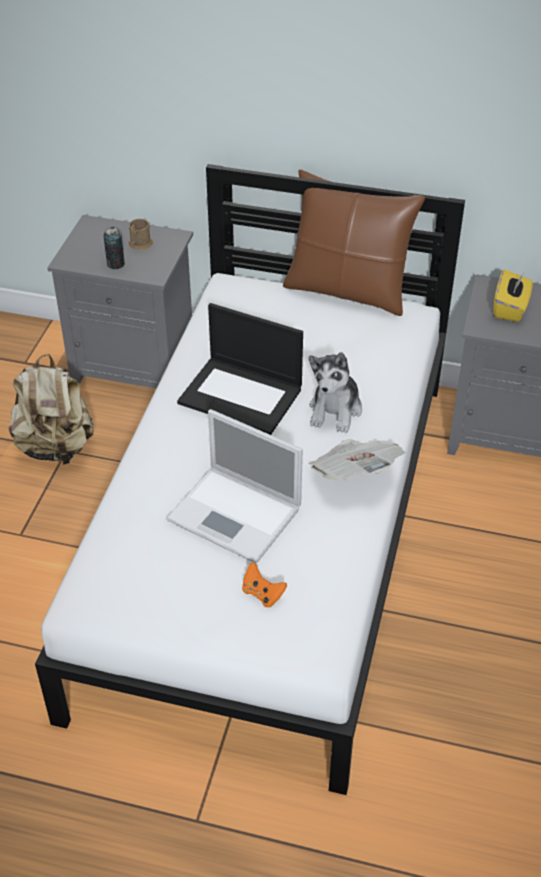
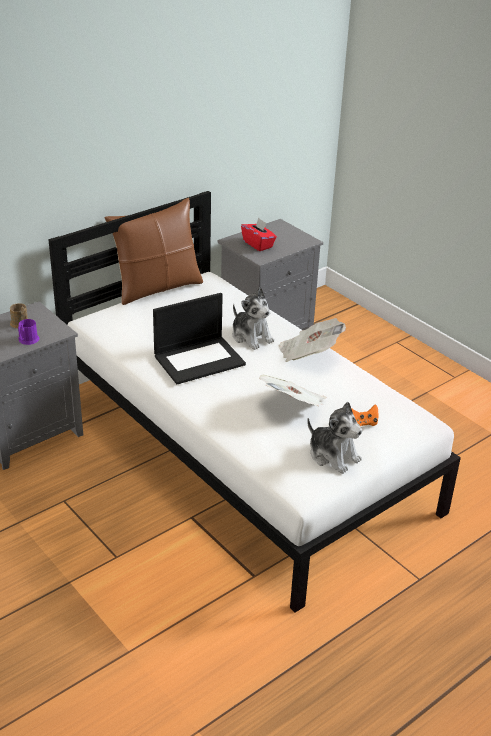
camera: 55 degrees left, 10 degrees down
beige backpack [8,354,94,467] -> none
can [104,227,125,269] -> purple mug [18,319,39,345]
laptop [166,409,303,564] -> newspaper [259,375,327,406]
yellow tissue box [494,270,533,322] -> red tissue box [241,217,277,251]
none -> plush toy [307,402,362,474]

